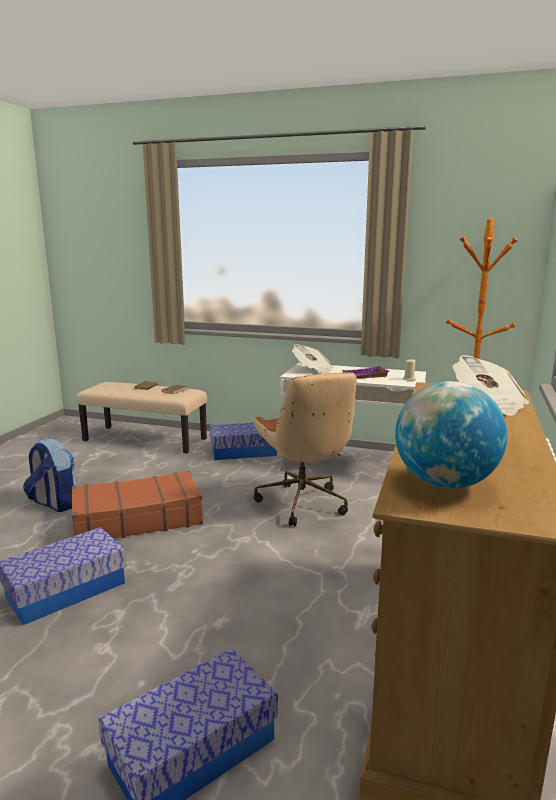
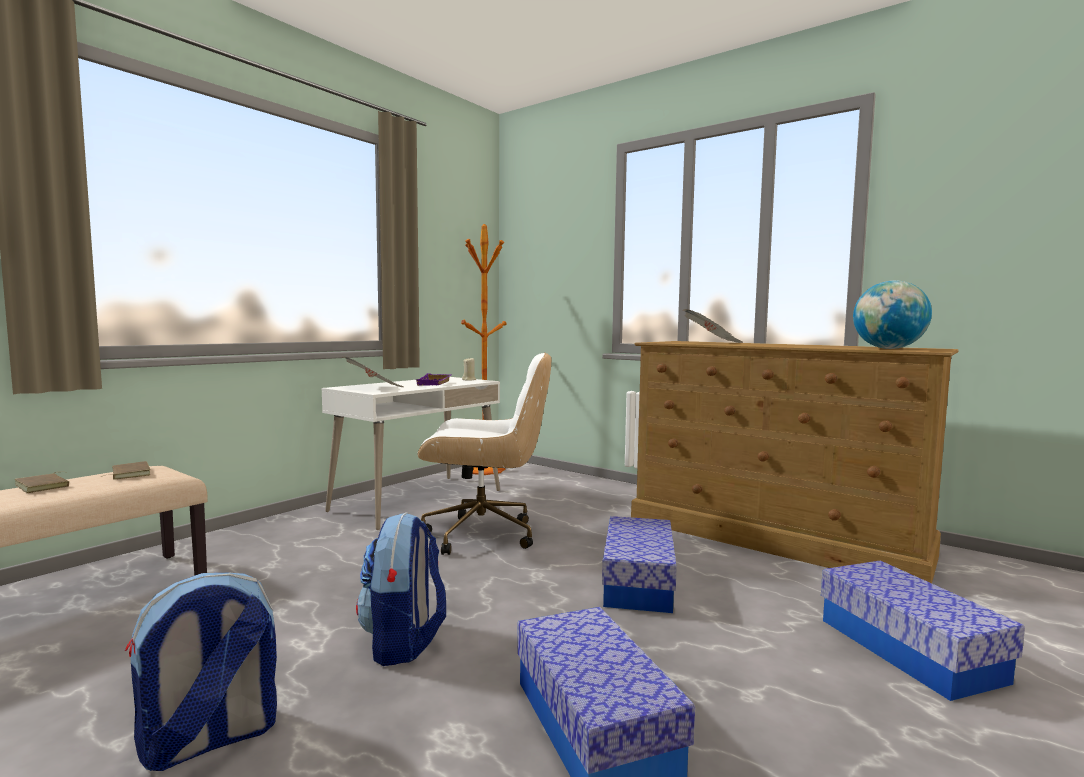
camera: 70 degrees left, 10 degrees down
brown suitcase [72,471,203,539] -> backpack [356,512,446,666]
storage box [210,423,277,460] -> storage box moved to [602,516,677,613]
brown office chair [253,372,357,526] -> white office chair [417,353,551,555]

